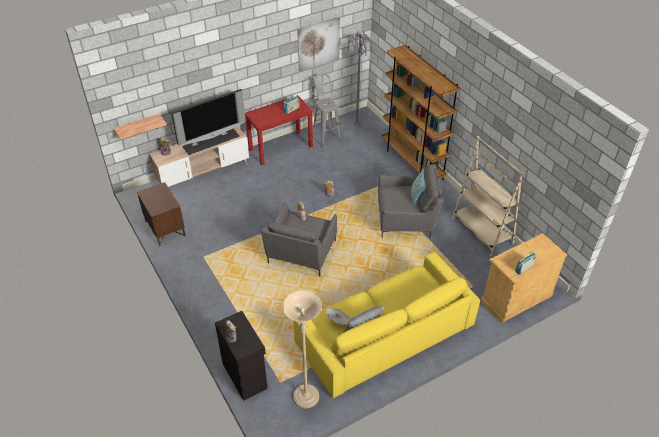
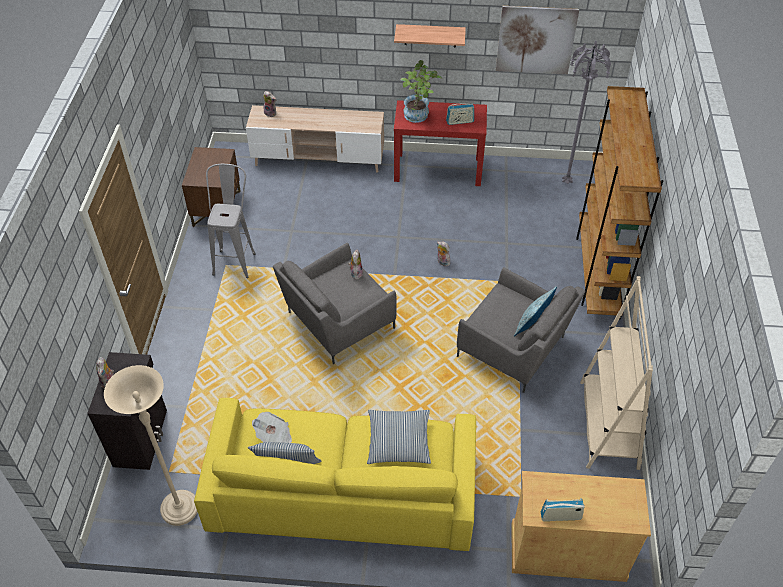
camera: 35 degrees right, 5 degrees up
shelf [114,114,167,140] -> shelf moved to [394,24,466,47]
television [171,89,246,155] -> none
grey stool [308,74,341,147] -> grey stool moved to [206,164,256,278]
none -> pillow [367,410,431,464]
none -> potted plant [400,60,442,123]

